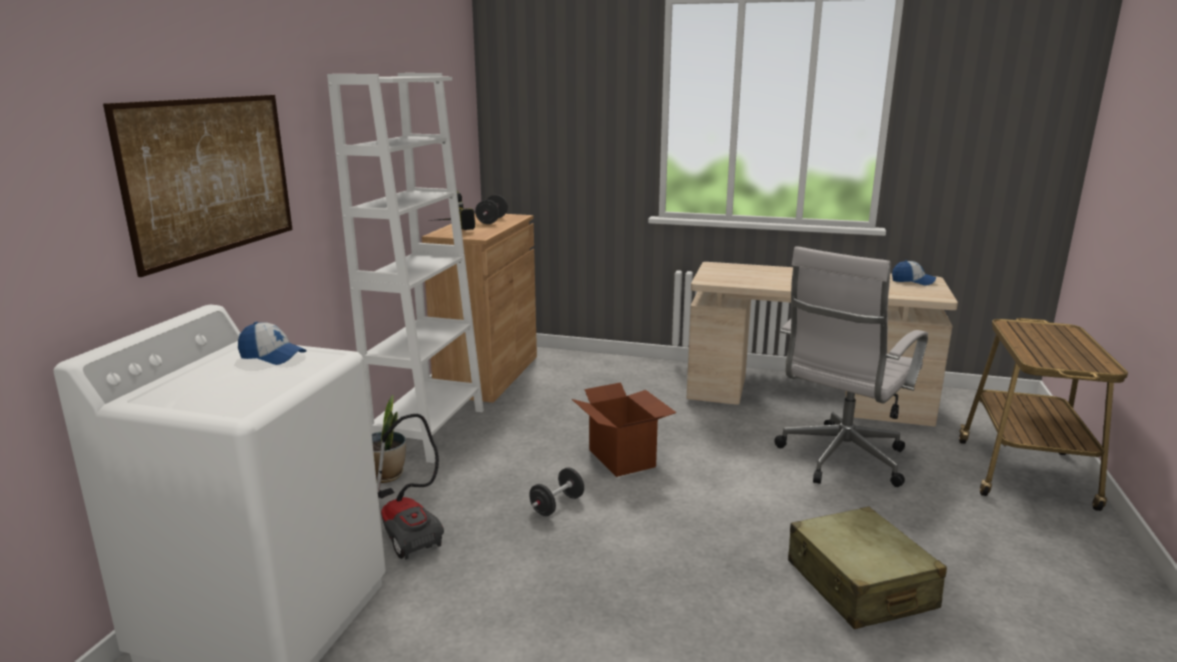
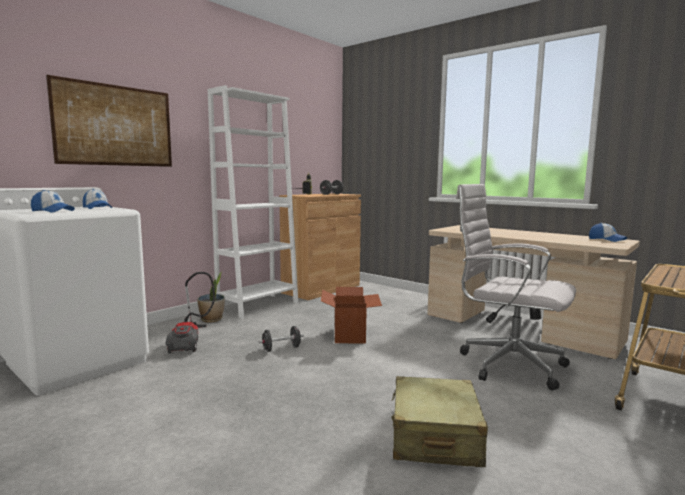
camera: 25 degrees right, 10 degrees down
white office chair [774,246,928,487] -> white office chair turned 60 degrees clockwise [456,184,576,391]
none -> cap [31,190,75,213]

